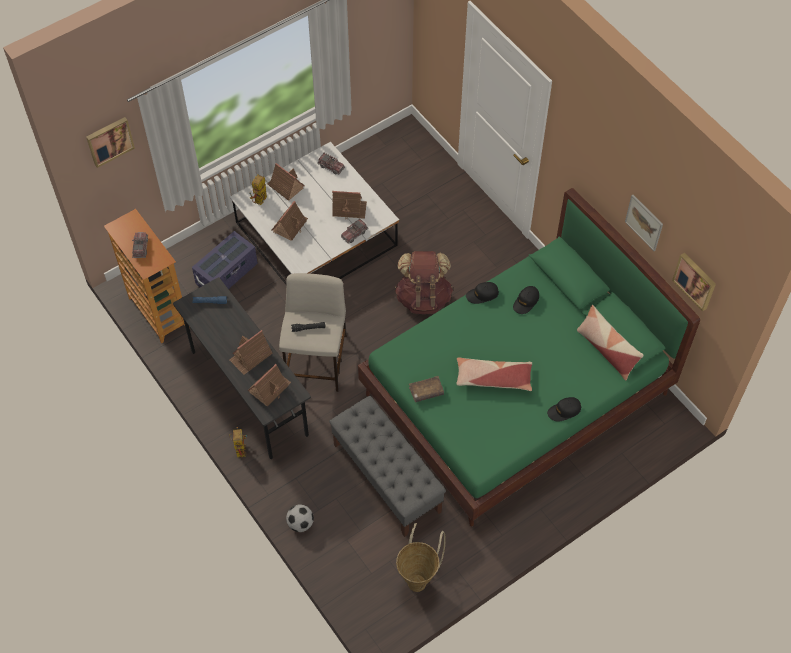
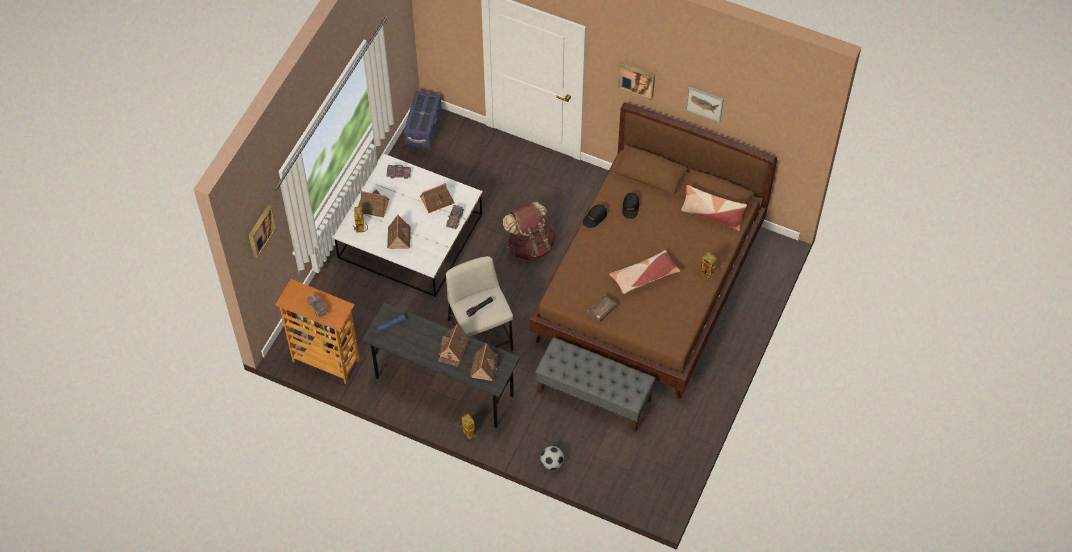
camera: 30 degrees left, 0 degrees up
purple storage box [192,231,258,289] -> purple storage box moved to [404,91,442,151]
green bed [358,188,700,527] -> brown bed [530,102,777,399]
basket [396,523,446,592] -> none
black cap [547,397,581,422] -> toy robot [699,252,722,280]
picture [672,252,716,312] -> picture moved to [618,62,655,101]

